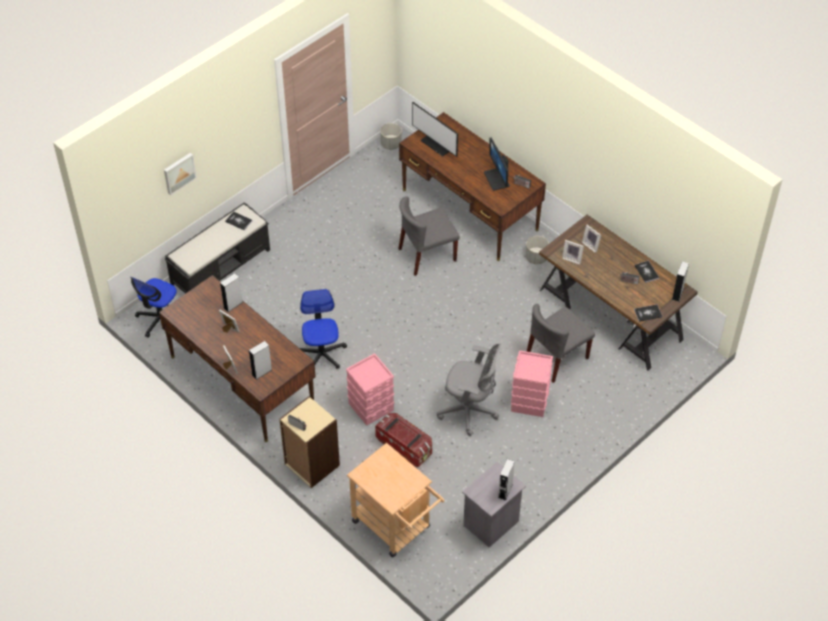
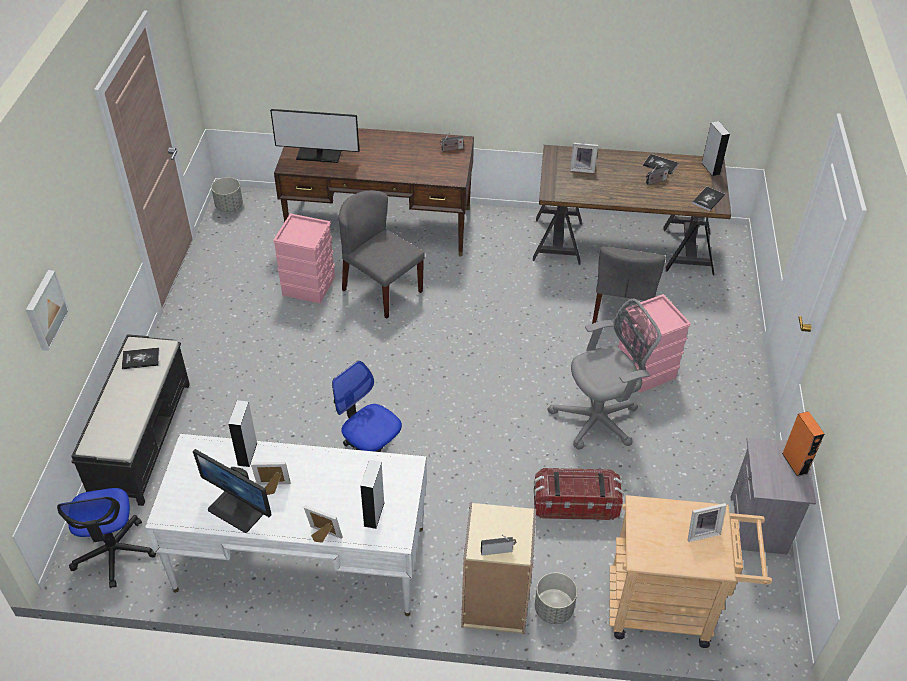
camera: 40 degrees left, 5 degrees down
brown desk [159,275,316,442] -> white desk [145,434,427,616]
pink storage box [346,353,394,426] -> pink storage box moved to [273,213,335,304]
grey chair [398,196,460,276] -> grey chair turned 105 degrees clockwise [339,190,425,319]
monitor [484,138,510,191] -> monitor moved to [193,449,272,533]
grey speaker [498,459,515,501] -> orange speaker [782,411,824,477]
grey planter [525,236,549,264] -> grey planter moved to [535,572,577,624]
picture frame [562,240,584,265] -> picture frame moved to [688,503,727,542]

